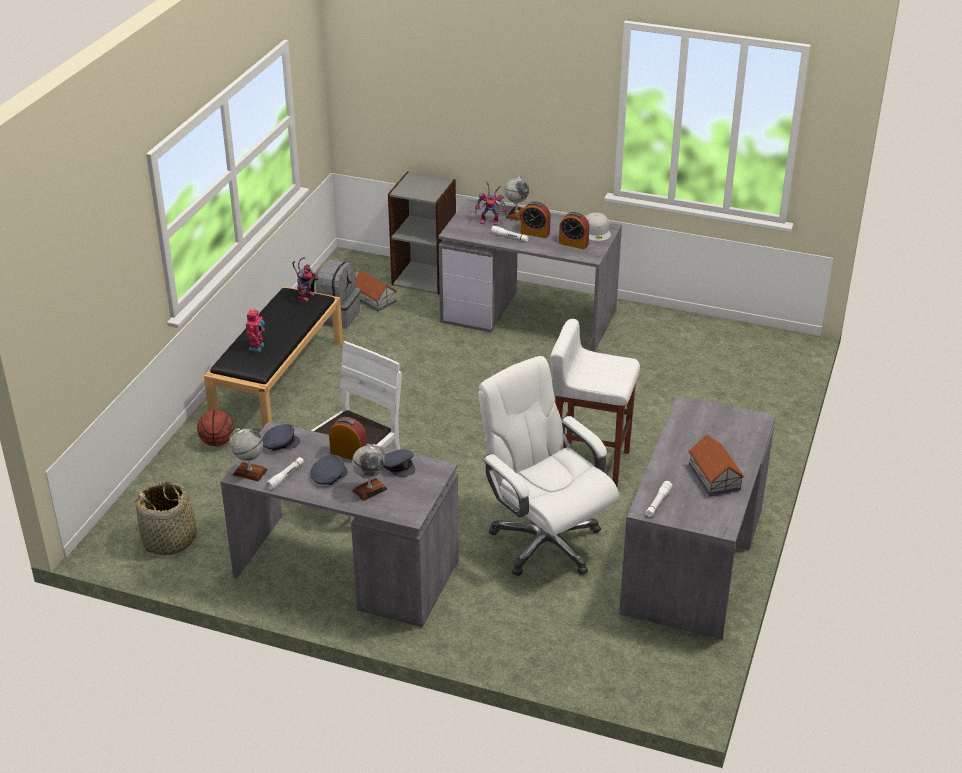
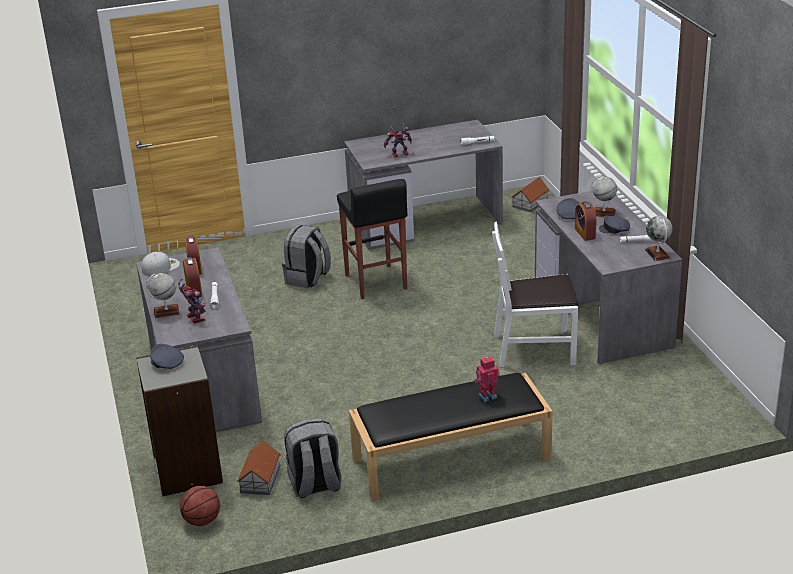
camera: 125 degrees left, 5 degrees down
basket [135,482,206,555] -> none
basketball [197,410,234,446] -> basketball moved to [180,486,220,526]
grey cap [262,424,300,451] -> grey cap moved to [150,344,184,369]
toy robot [292,257,318,302] -> toy robot moved to [384,123,412,157]
white office chair [478,356,619,576] -> none
white stool [550,319,640,487] -> black stool [337,179,407,299]
toy house [688,434,744,496] -> toy house moved to [511,177,549,212]
none -> grey backpack [282,224,331,288]

